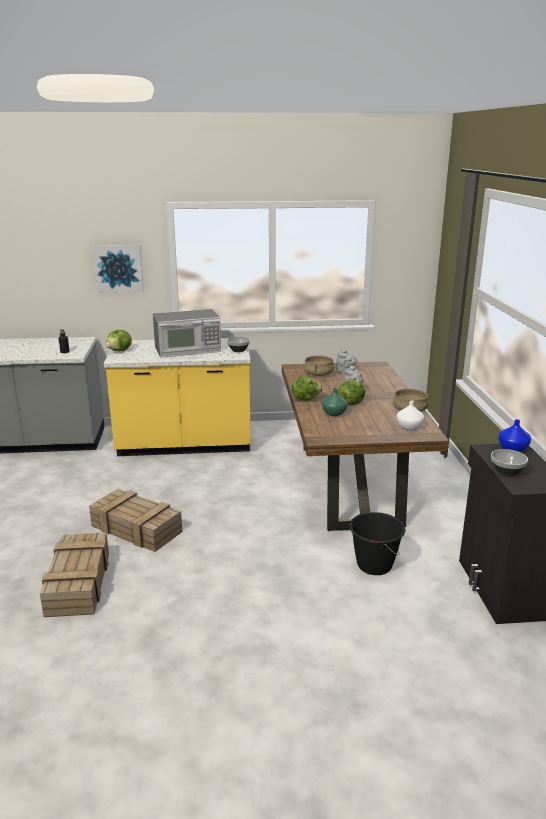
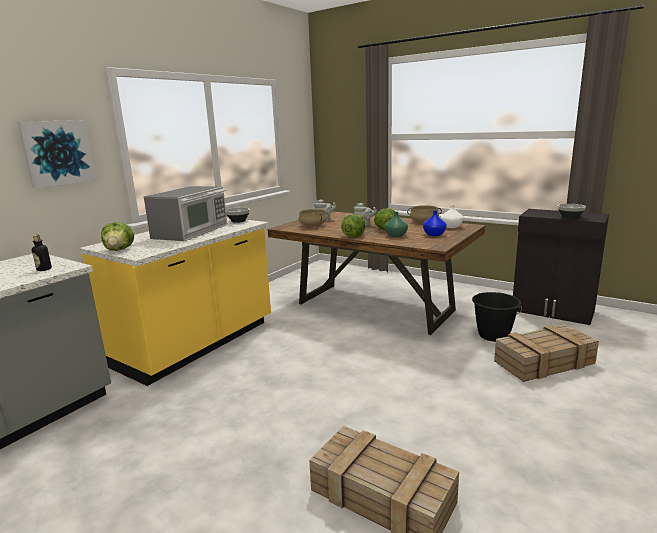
camera: 50 degrees left, 5 degrees down
crate [89,488,182,552] -> crate moved to [494,325,599,382]
blue vase [498,419,531,452] -> blue vase moved to [423,211,447,236]

